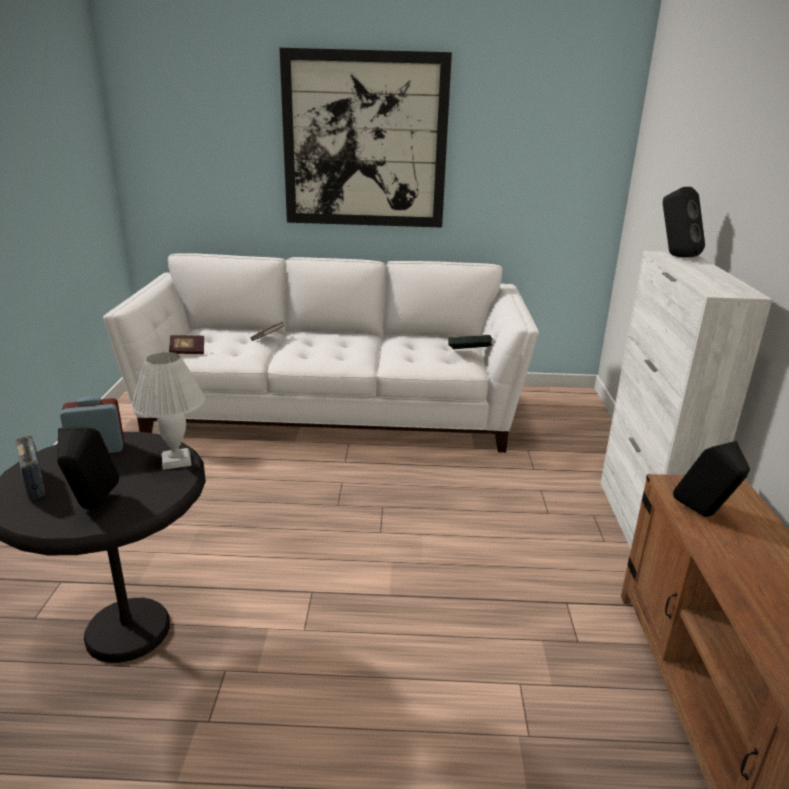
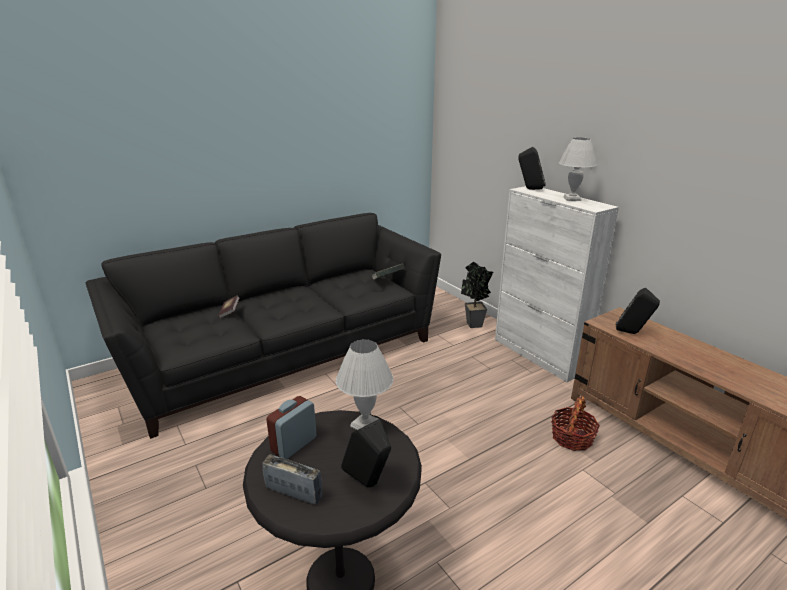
camera: 35 degrees left, 0 degrees up
white sofa [103,253,539,453] -> black sofa [86,213,441,439]
book [169,335,204,354] -> none
picture [280,48,452,228] -> none
none -> potted plant [461,262,493,328]
none -> basket [551,396,600,451]
none -> white table lamp [559,137,597,201]

